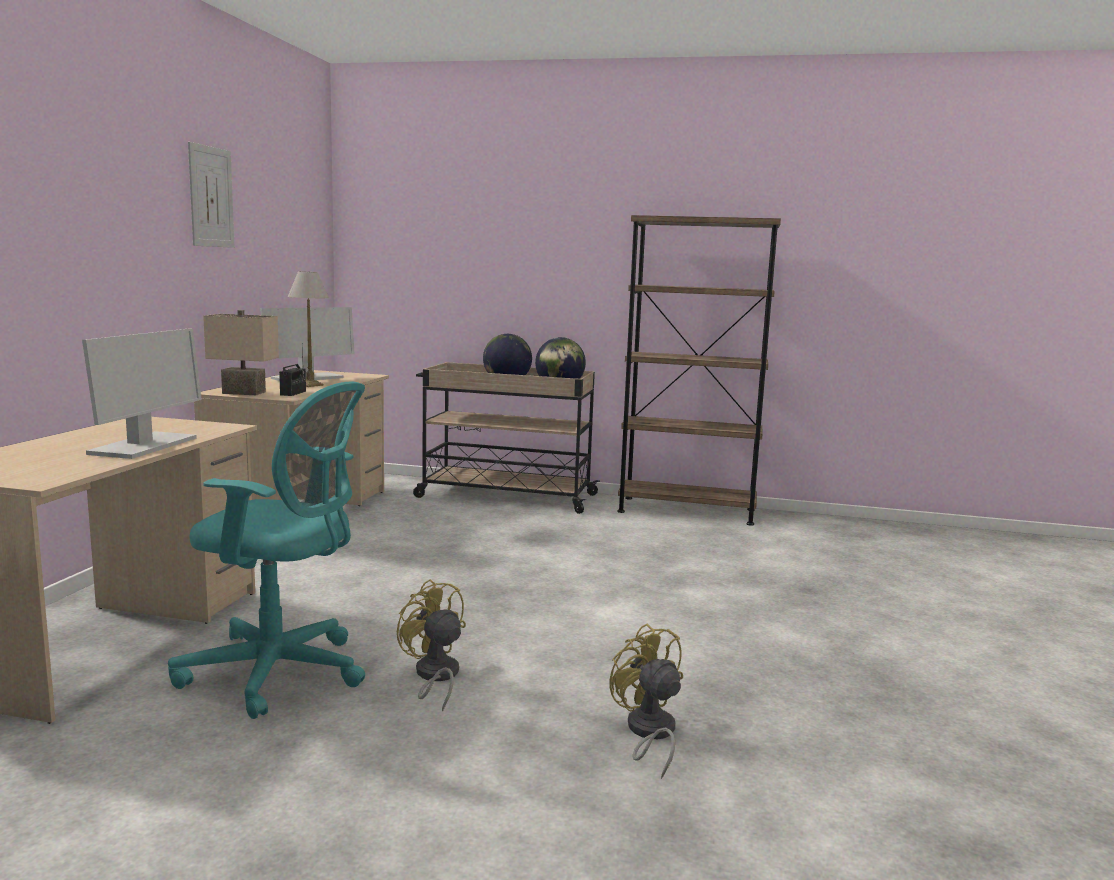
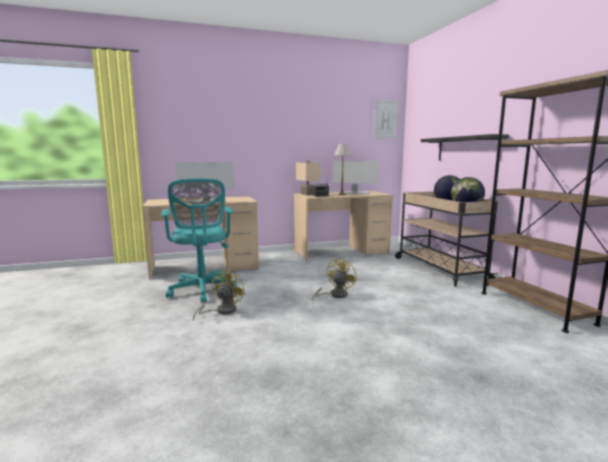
camera: 60 degrees right, 0 degrees up
picture [188,142,235,248] -> picture moved to [374,99,398,138]
yellow fan [609,623,683,779] -> yellow fan moved to [312,258,357,301]
none -> black shelf [421,134,509,160]

